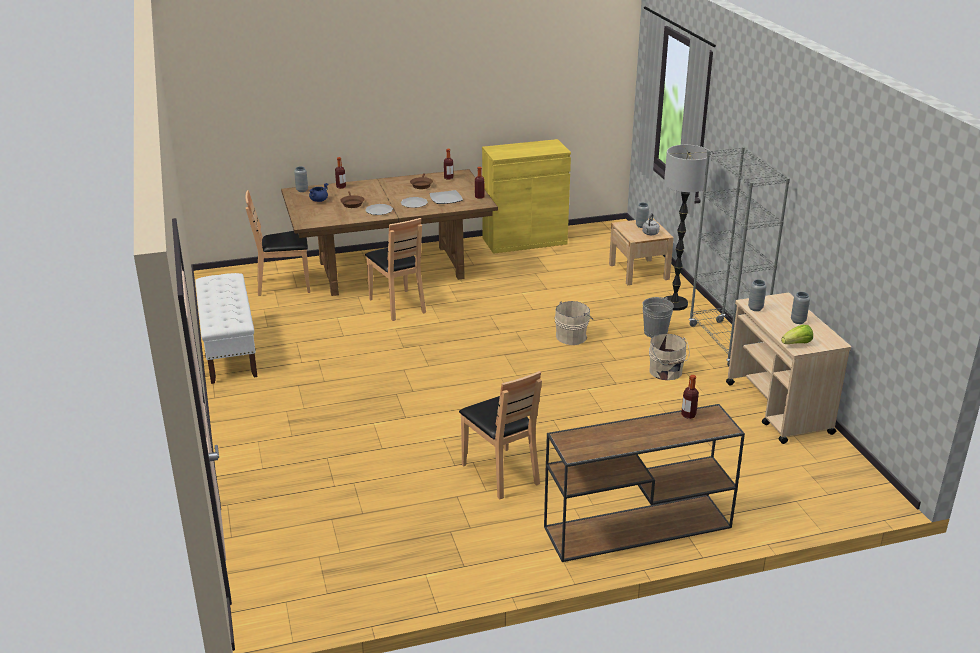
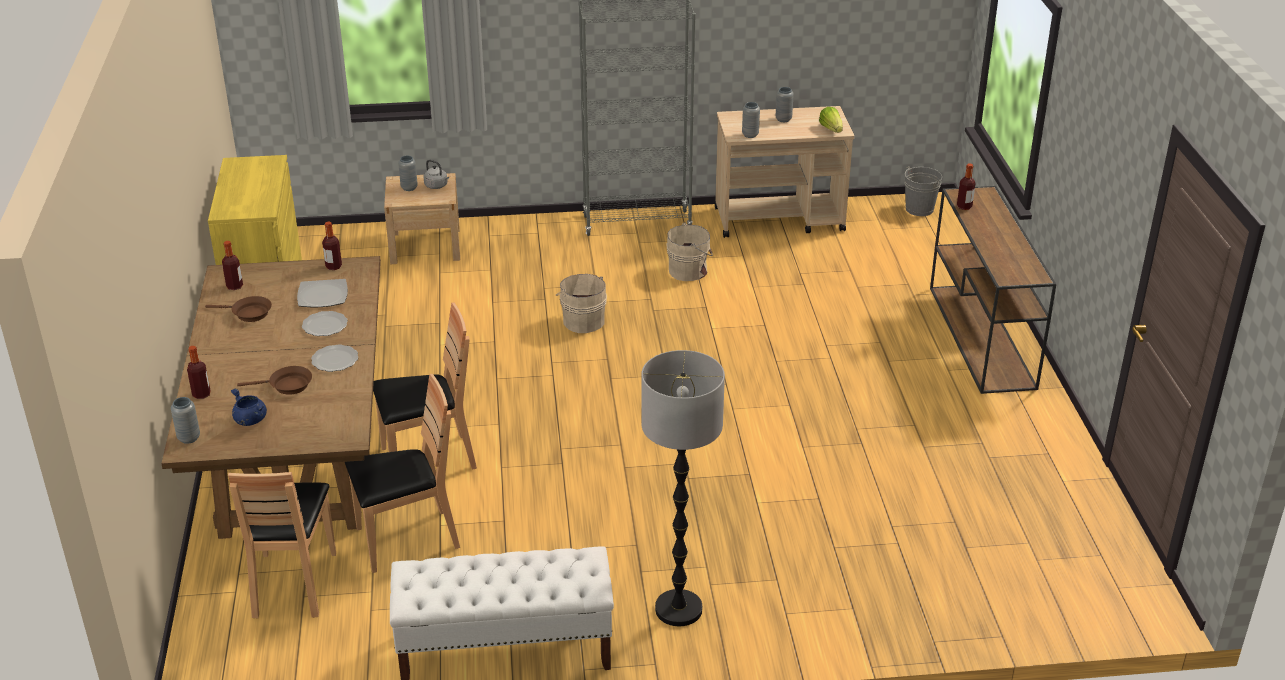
camera: 80 degrees left, 5 degrees up
brown chair [459,371,542,499] -> brown chair moved to [345,374,460,573]
grey bucket [642,297,674,338] -> grey bucket moved to [904,166,942,216]
floor lamp [663,145,712,311] -> floor lamp moved to [641,350,725,626]

